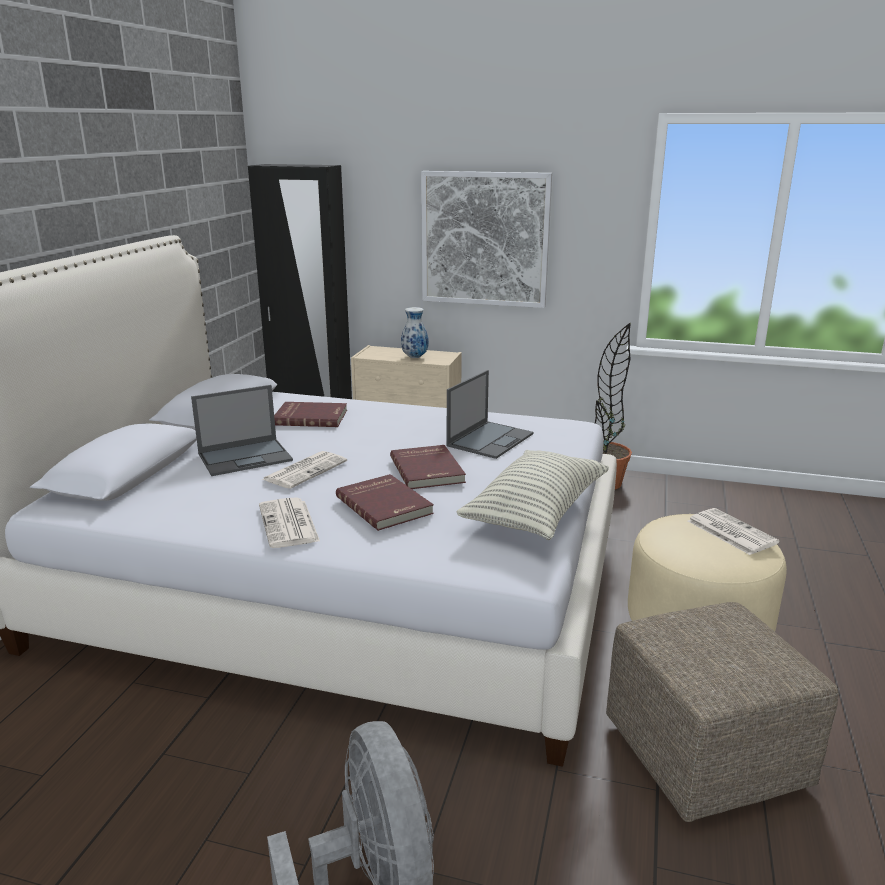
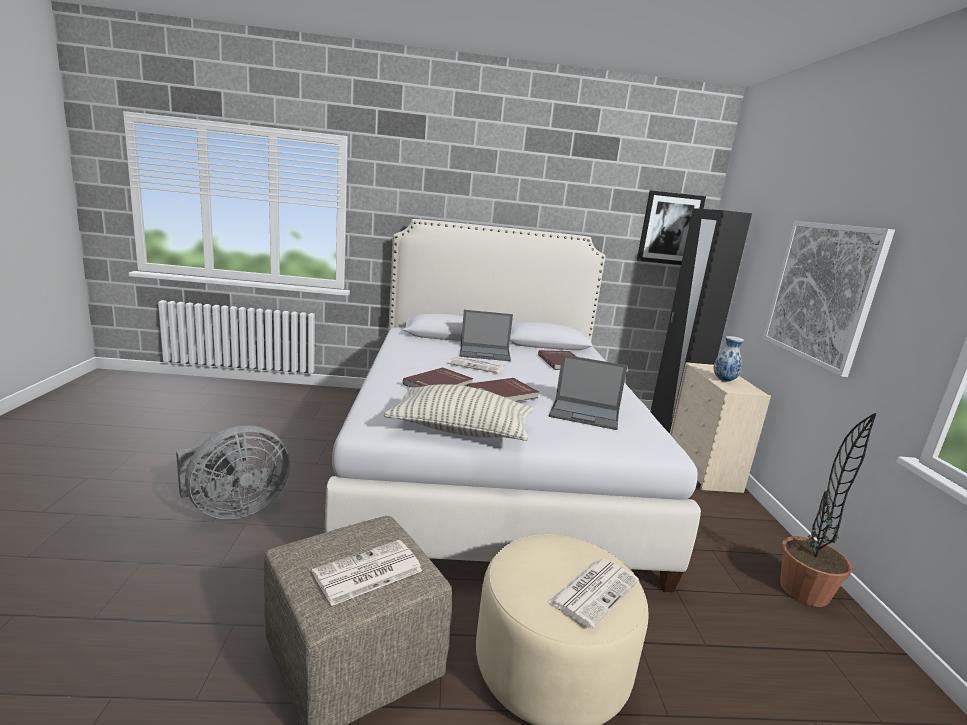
camera: 70 degrees right, 5 degrees down
laptop [191,385,293,476] -> laptop turned 45 degrees counterclockwise [460,310,513,361]
newspaper [259,497,320,548] -> newspaper moved to [312,540,422,606]
none -> picture [637,190,706,265]

